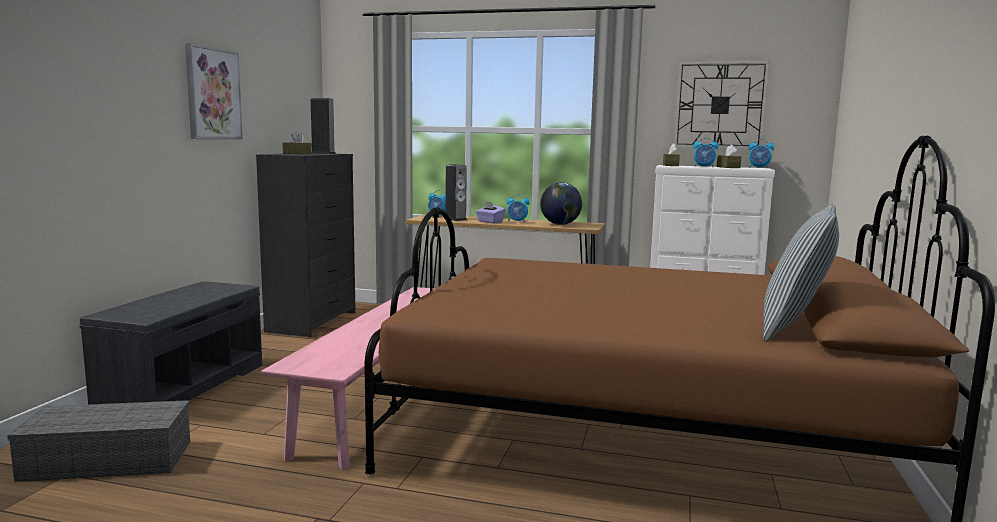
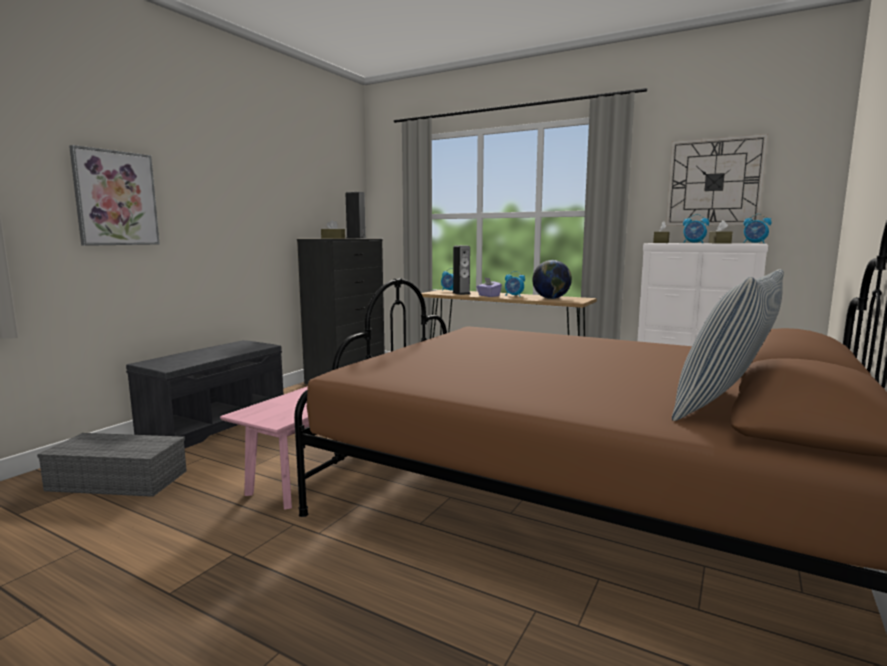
camera: 15 degrees right, 0 degrees up
picture [185,43,243,139] -> picture moved to [69,145,160,246]

